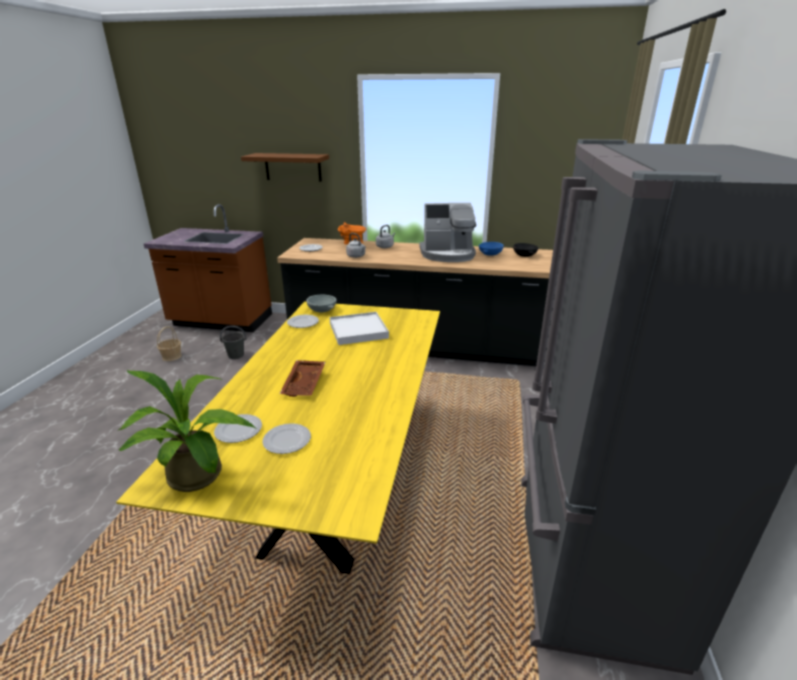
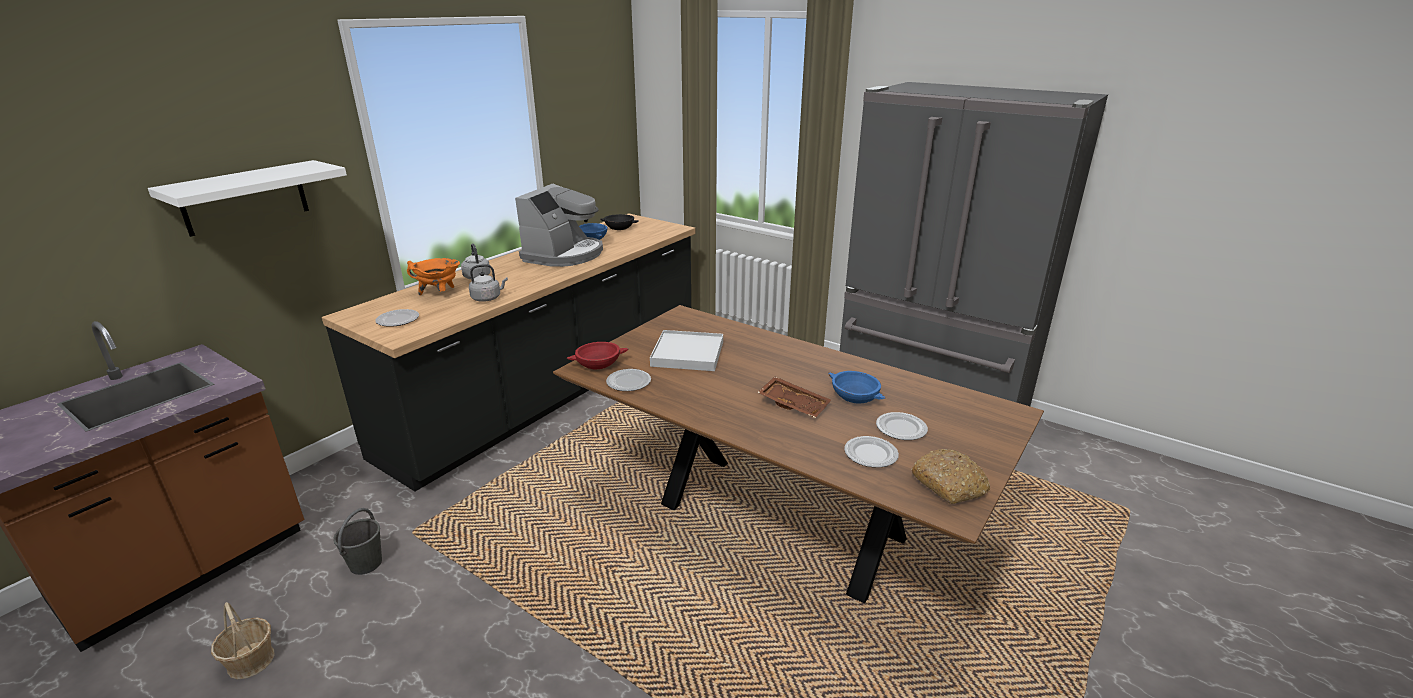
camera: 65 degrees left, 0 degrees up
yellow dining table [116,301,440,574] -> brown dining table [553,305,1044,603]
potted plant [118,370,255,492] -> bread [911,449,990,504]
brown shelf [241,153,329,181] -> white shelf [148,160,347,237]
grey bowl [306,295,337,313] -> red bowl [567,342,628,369]
none -> blue bowl [828,371,885,403]

